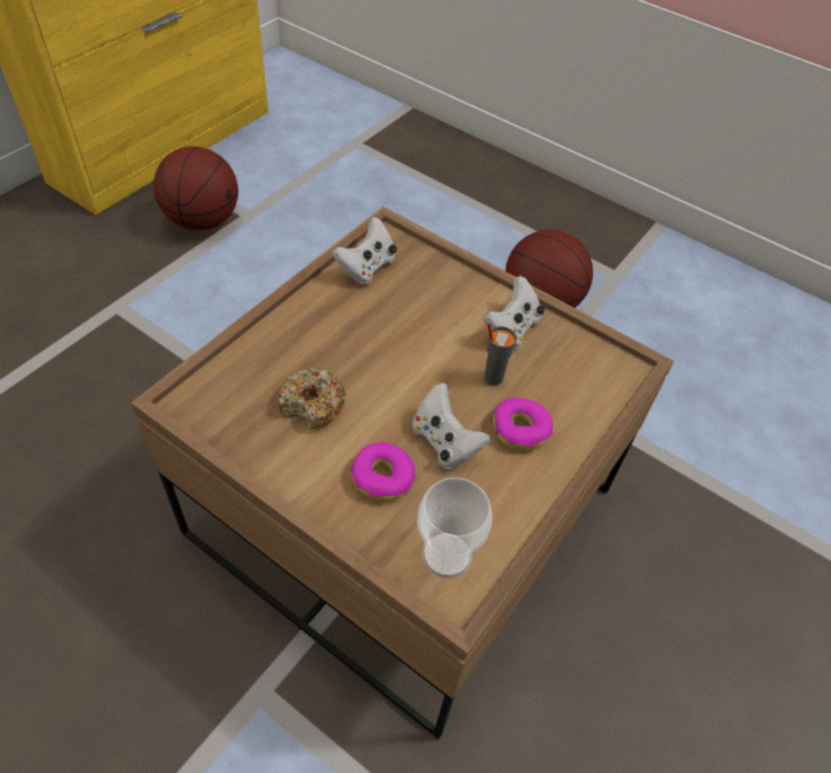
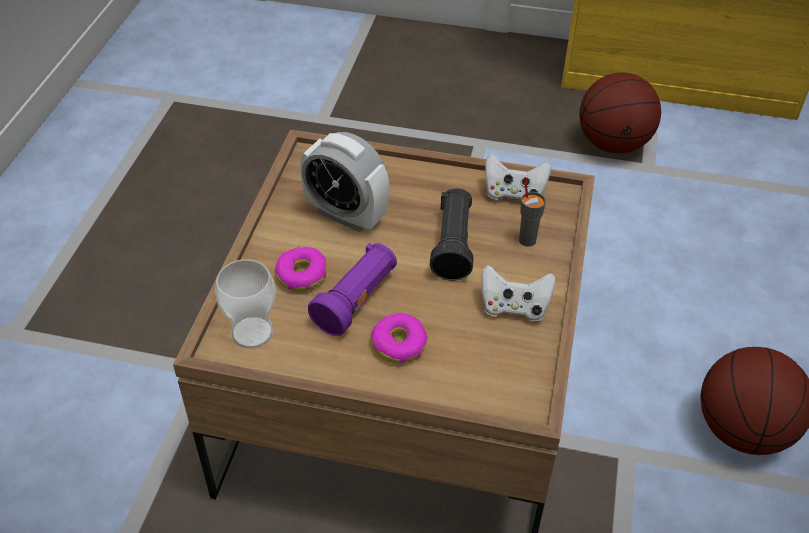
camera: 70 degrees right, 5 degrees down
donut [278,367,346,429] -> alarm clock [300,132,389,232]
white game controller [412,383,490,469] -> purple flashlight [308,243,397,336]
grey cup [484,323,517,386] -> grey cup moved to [519,177,546,247]
none -> black flashlight [430,188,473,281]

